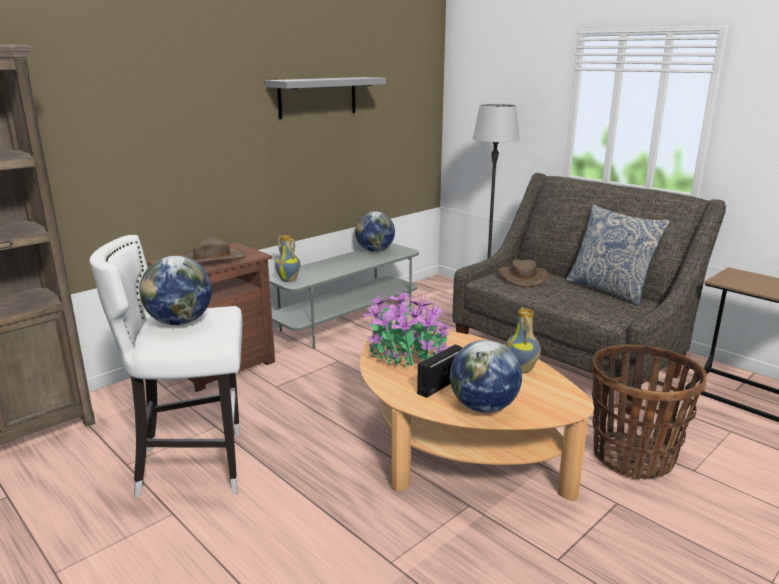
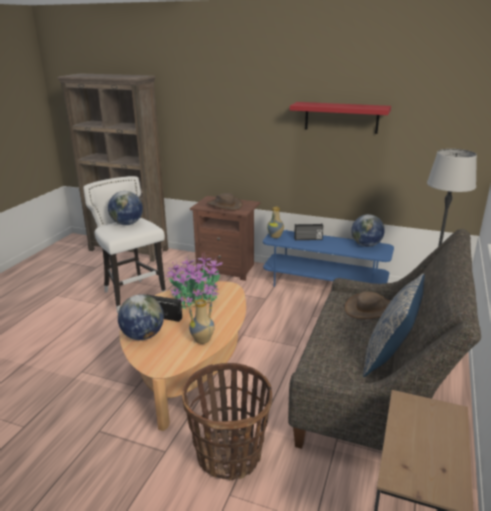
camera: 65 degrees right, 5 degrees up
grey shelf [265,77,386,119] -> red shelf [290,102,391,134]
grey tv stand [269,243,419,349] -> blue tv stand [263,230,394,287]
none -> radio [294,223,323,240]

